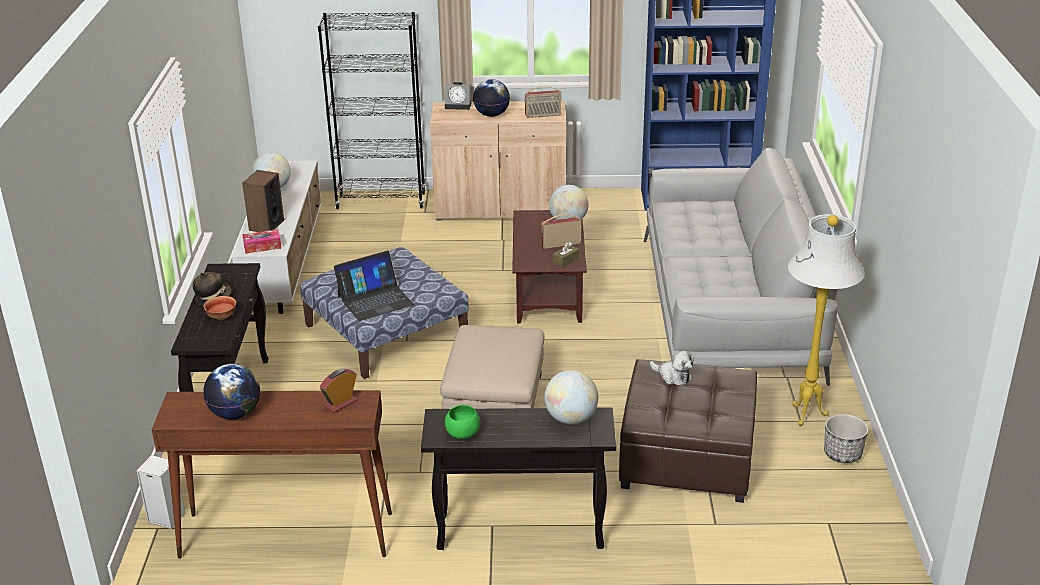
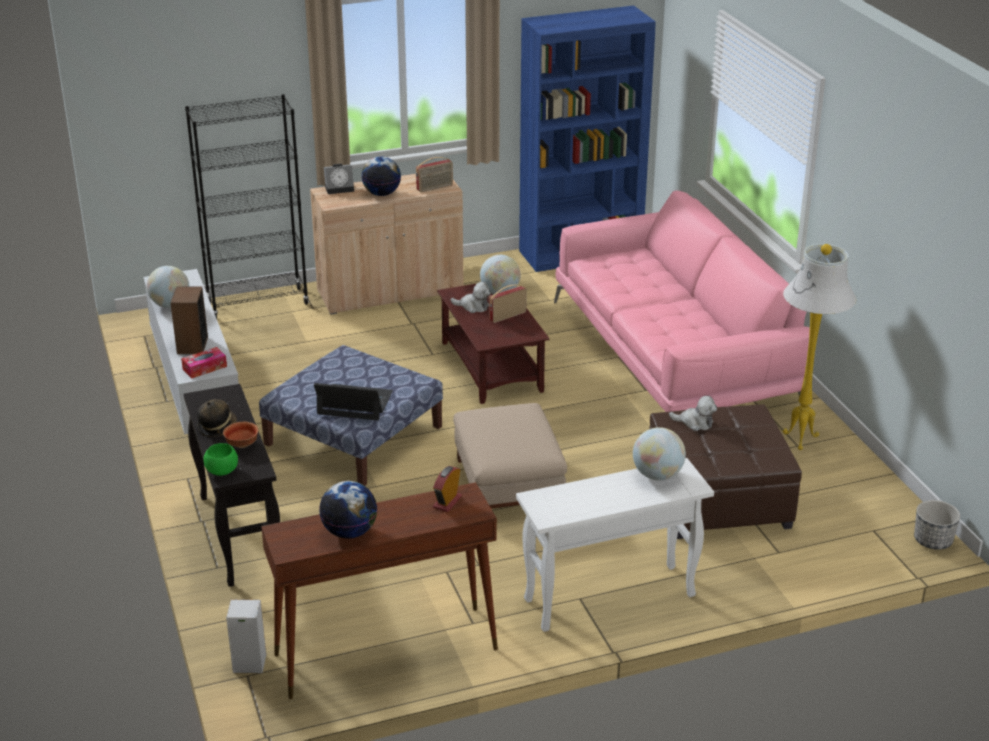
camera: 20 degrees left, 0 degrees up
laptop [334,251,414,321] -> laptop turned 120 degrees counterclockwise [314,383,393,421]
black console table [421,407,616,550] -> white console table [516,458,714,632]
green bowl [445,405,480,439] -> green bowl moved to [203,443,238,476]
brown tissue box [553,242,579,268] -> none
grey sofa [644,148,838,386] -> pink sofa [554,190,810,412]
planter [824,414,868,463] -> planter moved to [914,500,960,550]
none -> plush toy [450,282,491,313]

